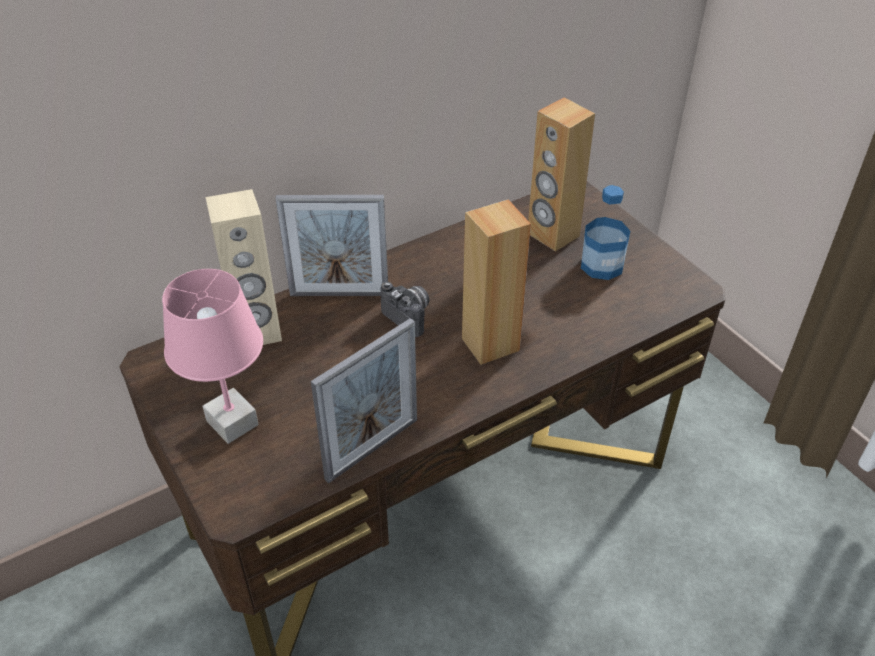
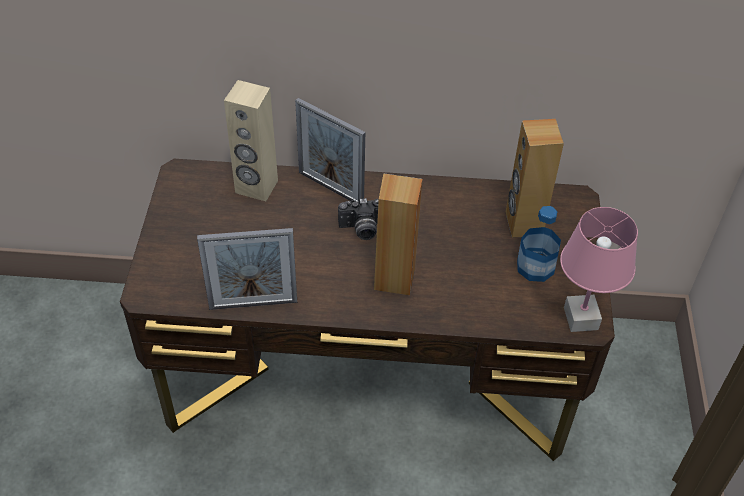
camera: 35 degrees right, 5 degrees up
pink table lamp [162,269,263,444] -> pink table lamp moved to [560,207,638,332]
camera [381,282,430,337] -> camera turned 90 degrees clockwise [338,198,379,240]

